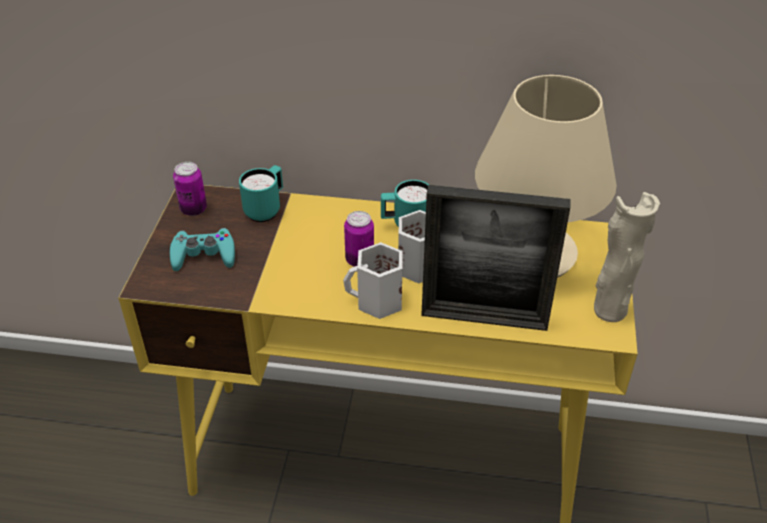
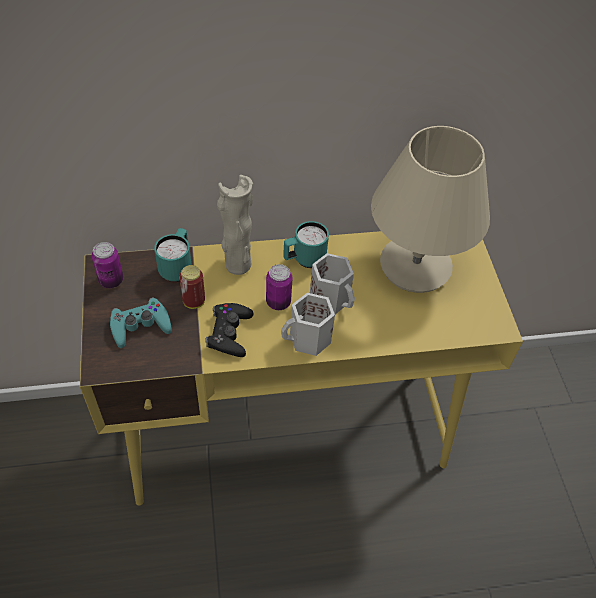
camera: 20 degrees left, 10 degrees up
picture frame [421,185,571,331] -> none
beige vase [594,192,660,322] -> beige vase moved to [217,175,253,275]
none -> can [179,265,205,309]
none -> black game controller [205,303,253,357]

